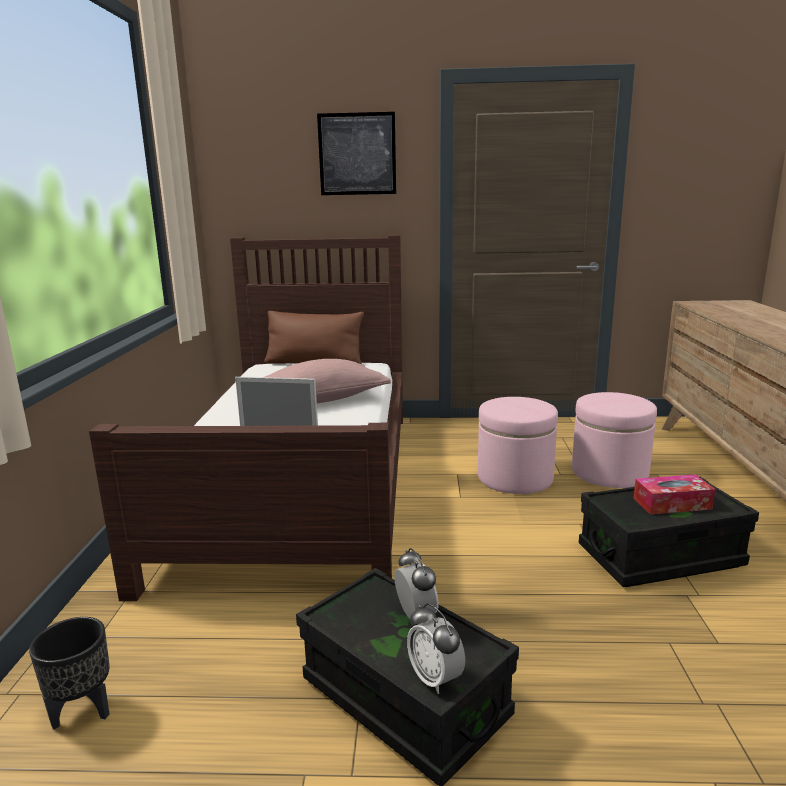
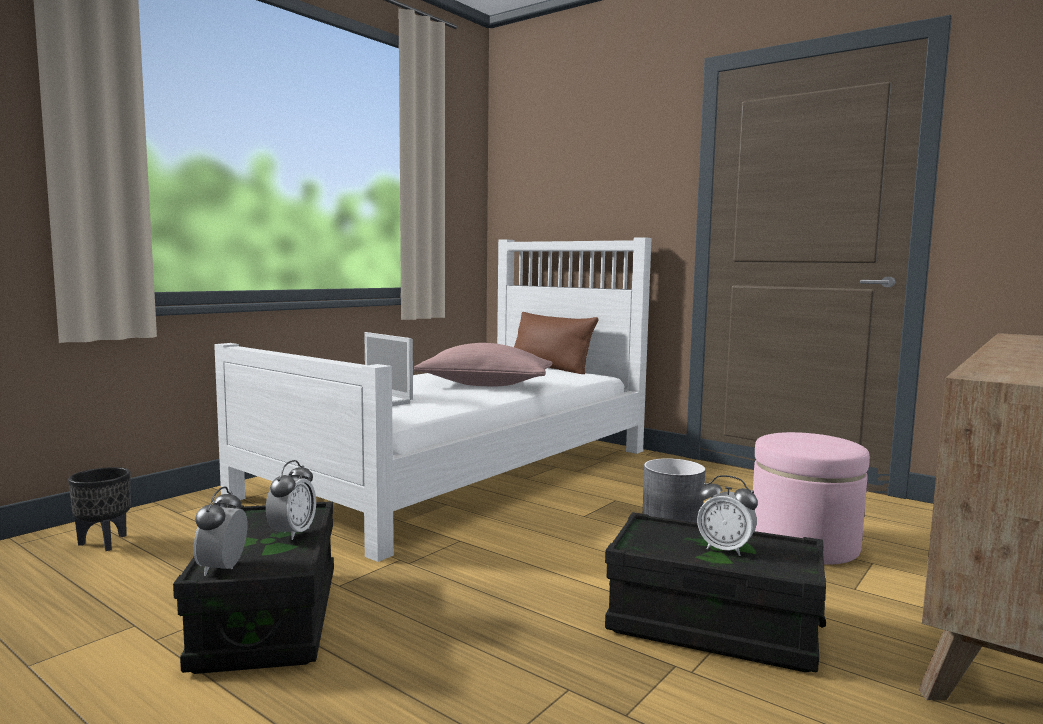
camera: 35 degrees right, 10 degrees down
brown bed [89,235,403,601] -> white bed [214,237,652,562]
picture [317,112,396,195] -> none
pink ottoman [478,397,558,494] -> grey planter [643,458,706,523]
tissue box [633,474,715,514] -> alarm clock [697,475,758,556]

